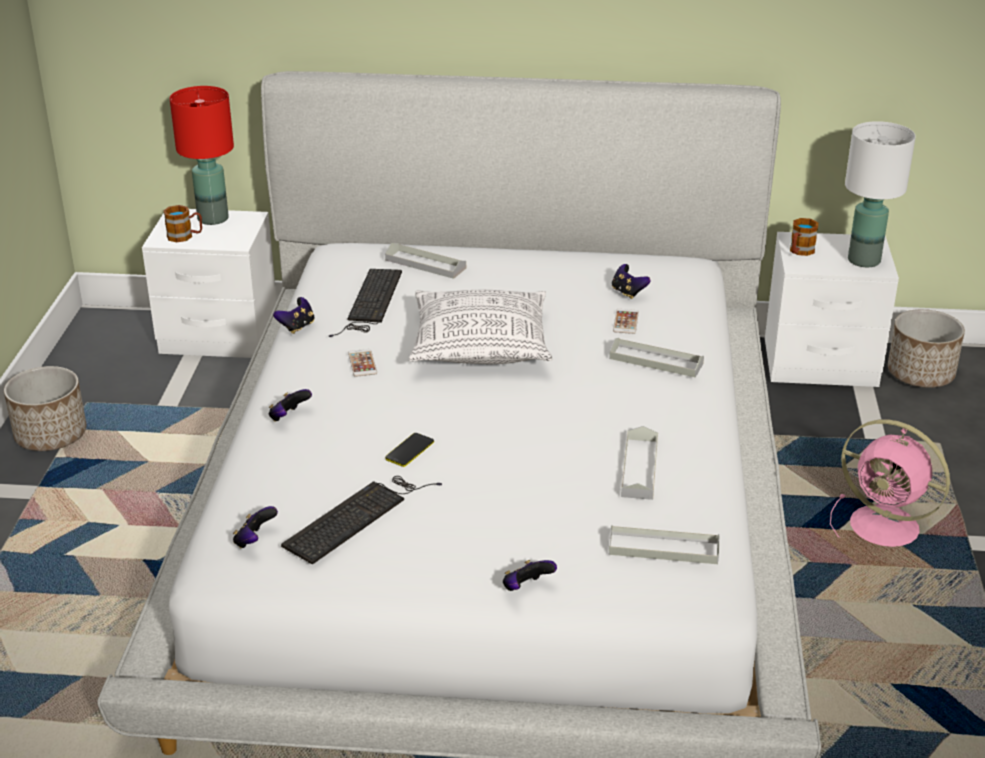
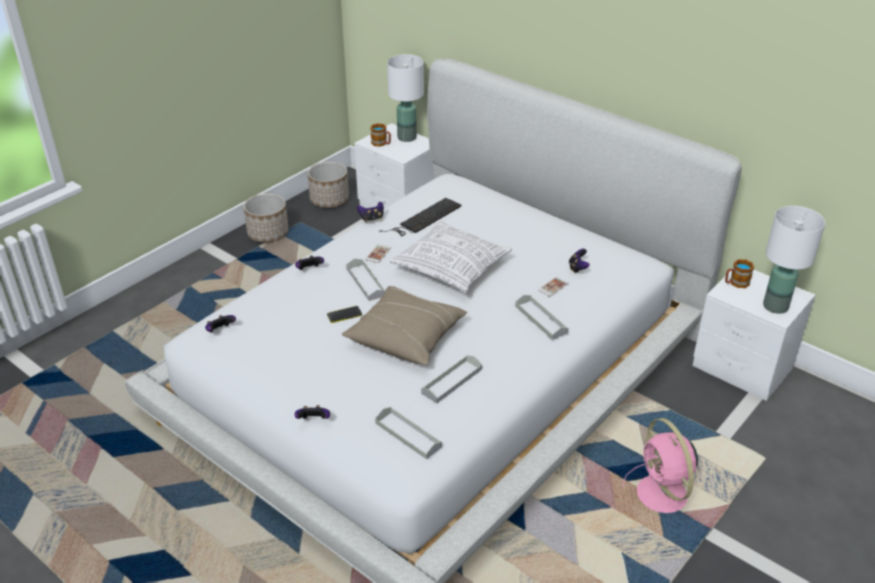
camera: 35 degrees right, 5 degrees up
red table lamp [170,86,234,225] -> white table lamp [387,54,424,142]
keyboard [281,476,442,565] -> none
grey tray [385,243,466,279] -> grey tray moved to [346,259,385,301]
planter [888,309,965,388] -> planter moved to [307,162,349,208]
none -> beige pillow [342,286,468,365]

